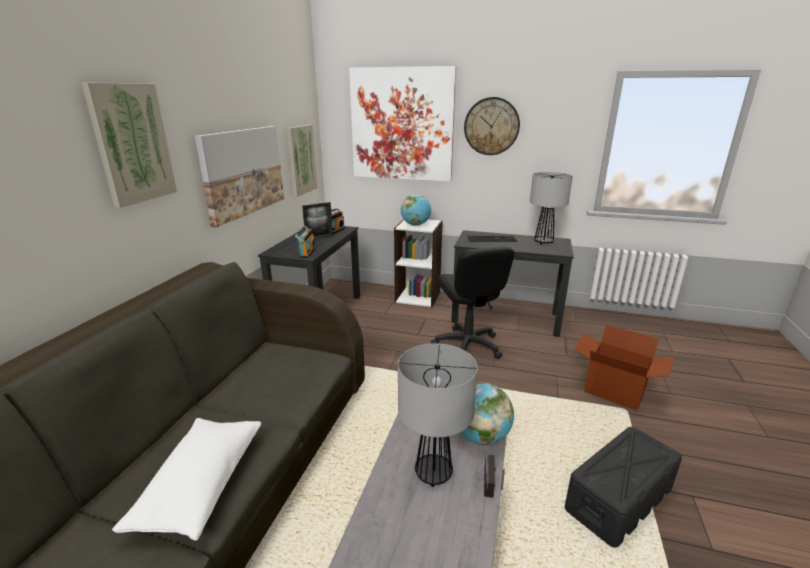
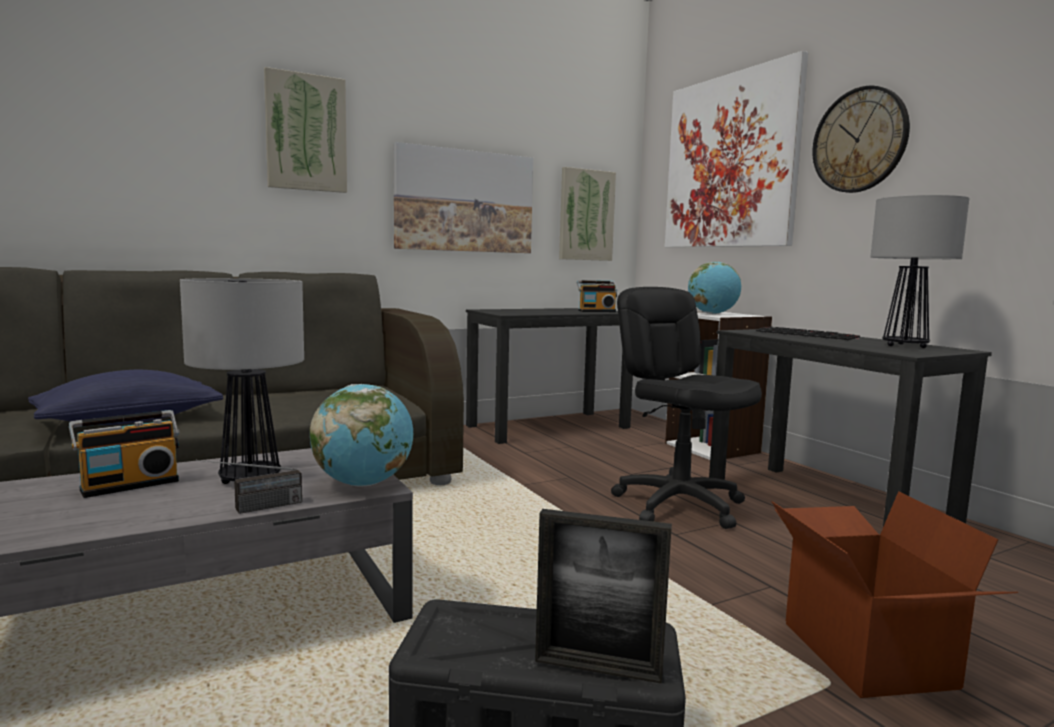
camera: 45 degrees right, 15 degrees down
white pillow [112,418,262,540] -> blue pillow [28,370,223,425]
radio [295,226,316,258] -> radio moved to [69,410,179,498]
picture frame [302,202,333,240] -> picture frame moved to [535,509,672,684]
black office chair [431,246,515,359] -> black office chair turned 120 degrees clockwise [611,287,762,529]

